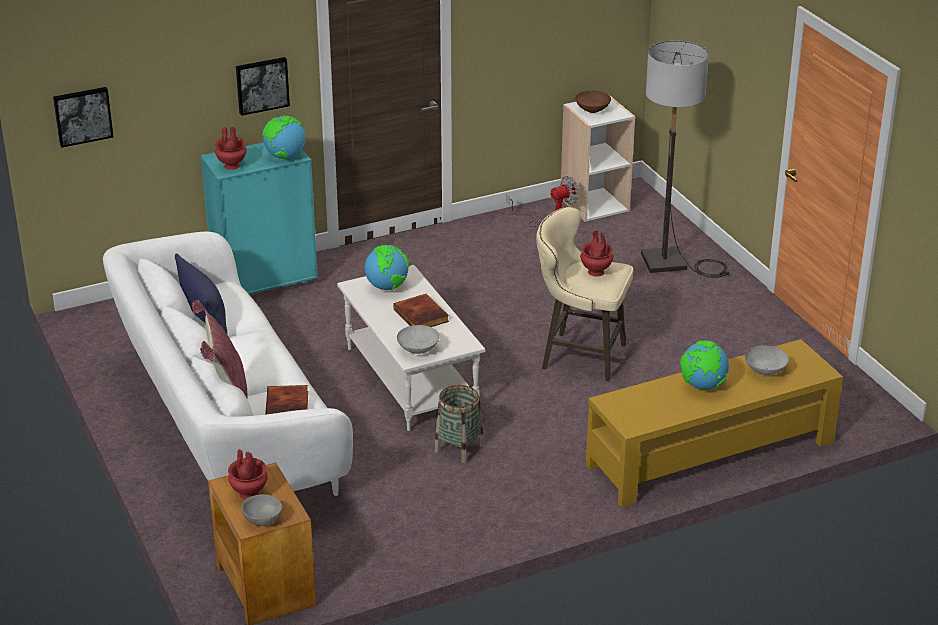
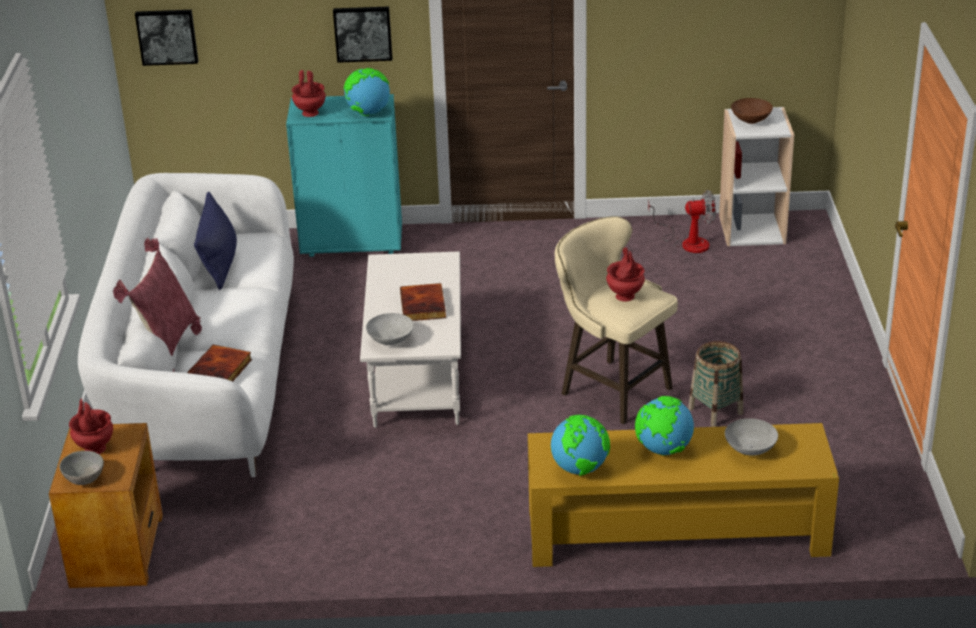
camera: 25 degrees right, 0 degrees up
globe [365,245,409,290] -> globe moved to [551,415,610,476]
basket [435,385,484,463] -> basket moved to [688,341,743,427]
floor lamp [641,40,729,278] -> none

